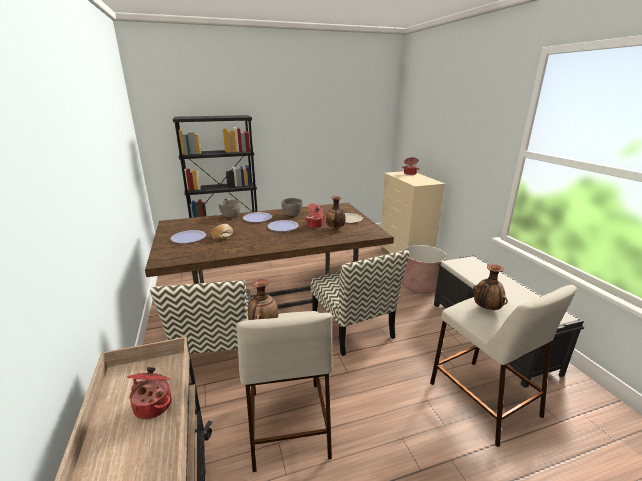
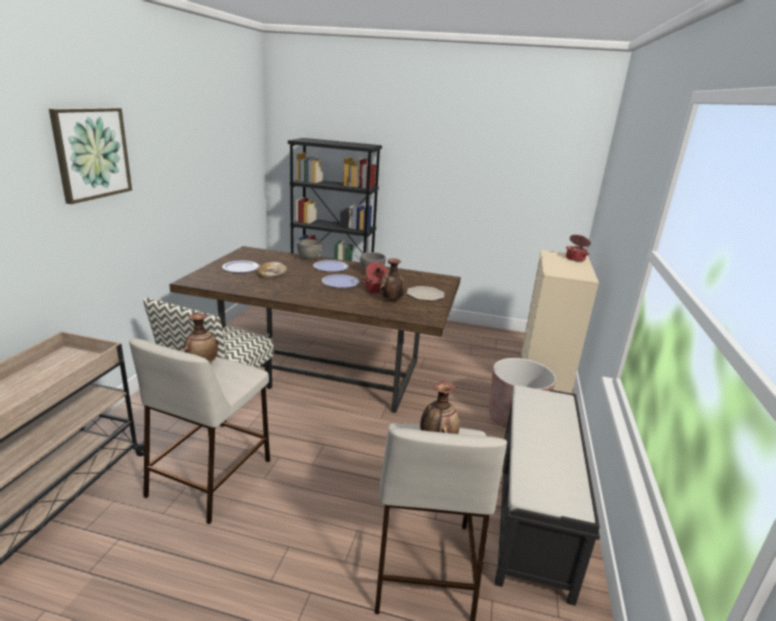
camera: 30 degrees right, 0 degrees up
cooking pot [127,367,171,420] -> none
chair [311,250,410,356] -> none
none -> picture [49,108,132,204]

